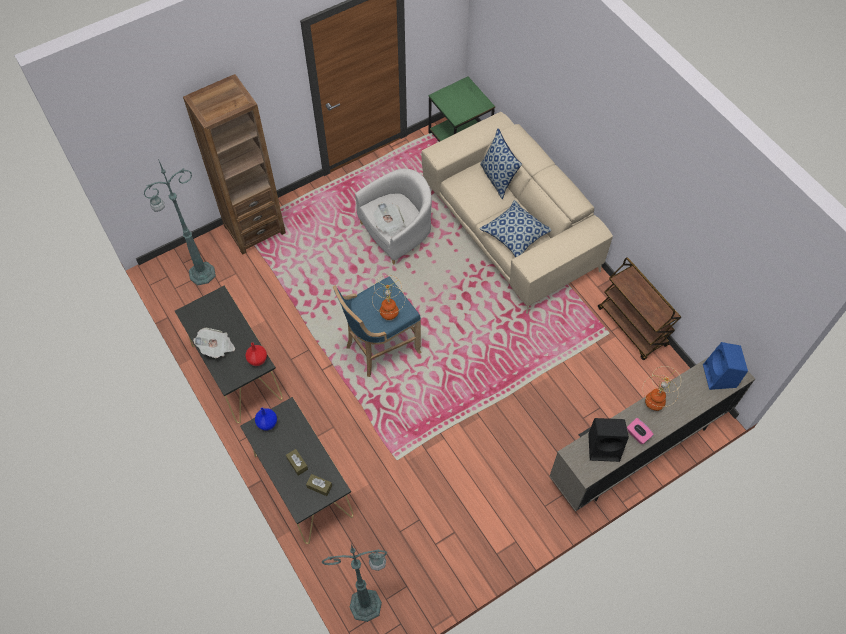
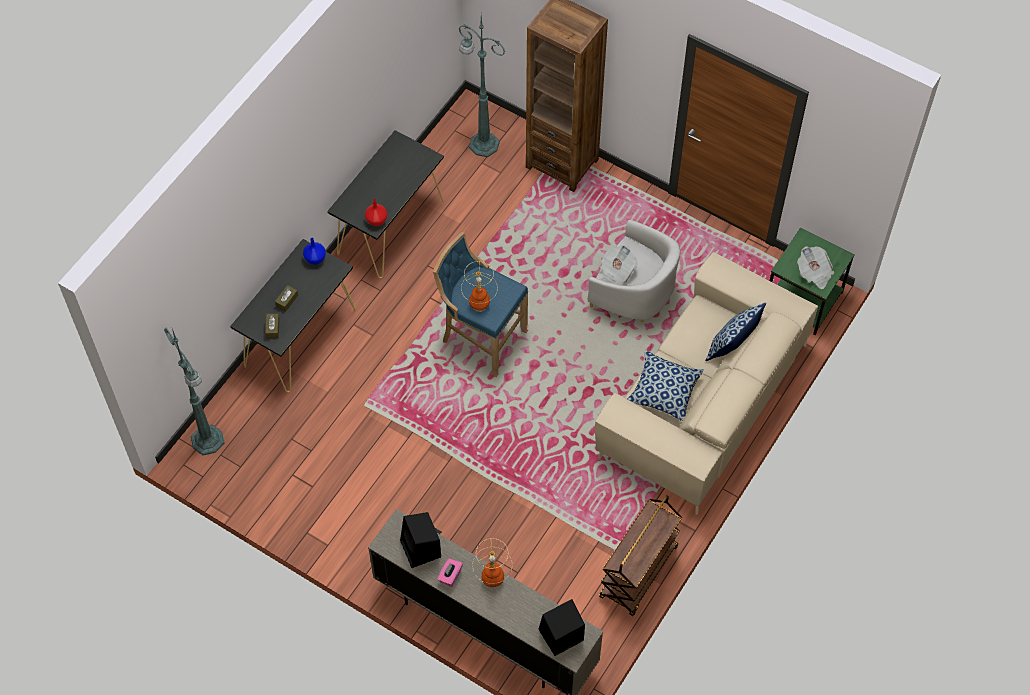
camera: 65 degrees right, 0 degrees up
newspaper [193,328,235,358] -> newspaper moved to [797,246,834,289]
blue speaker [703,342,748,390] -> black speaker [538,599,585,656]

